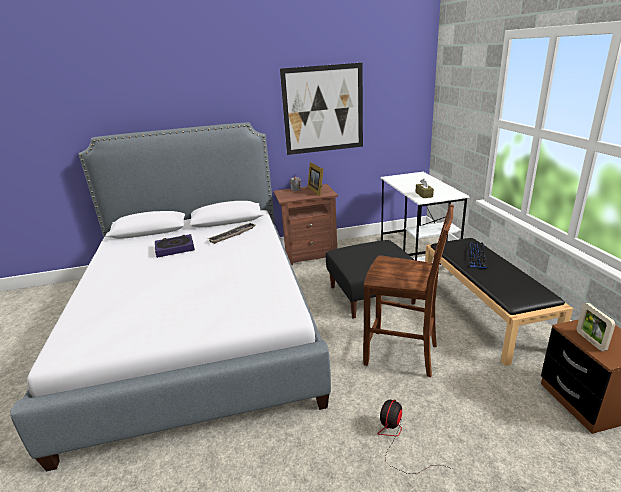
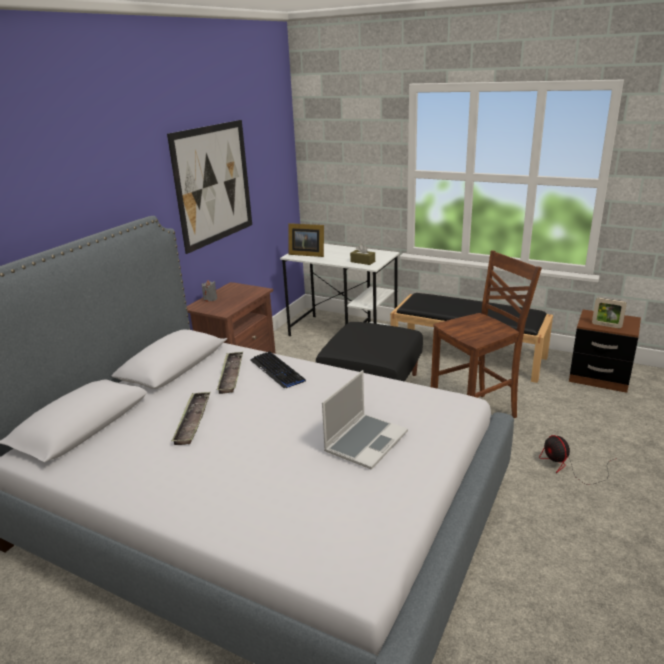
camera: 50 degrees left, 0 degrees up
book [155,234,195,258] -> tray [171,392,211,445]
picture frame [307,162,323,196] -> picture frame moved to [288,223,324,257]
keyboard [465,242,487,269] -> keyboard moved to [250,351,306,388]
none -> laptop [322,370,408,470]

